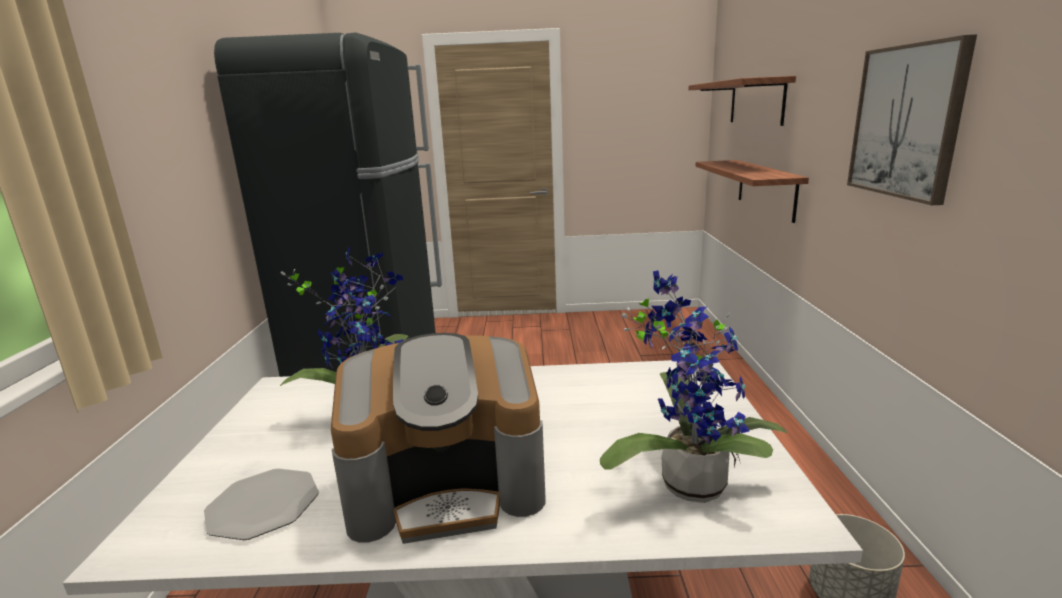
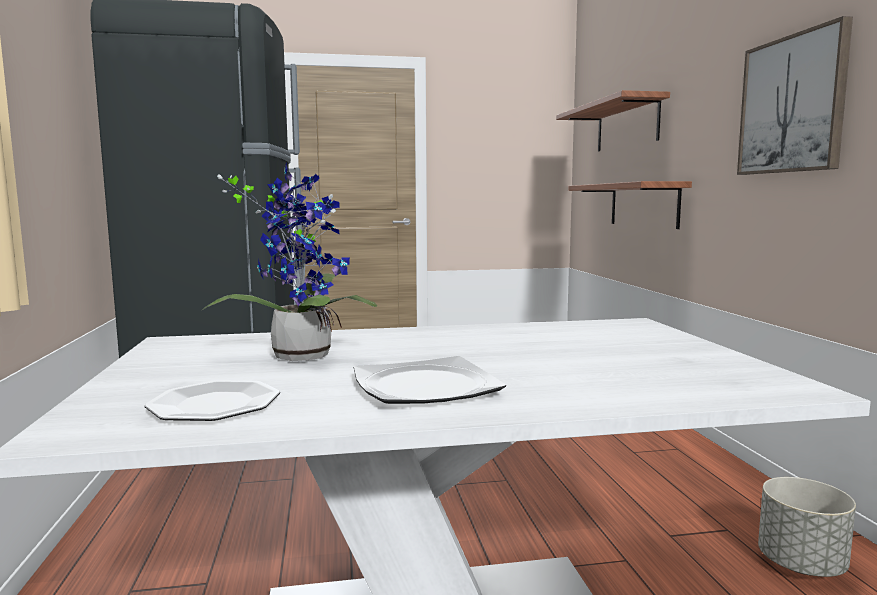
camera: 10 degrees left, 10 degrees down
coffee machine [331,333,546,544] -> plate [354,356,506,404]
potted plant [600,270,787,503] -> none

